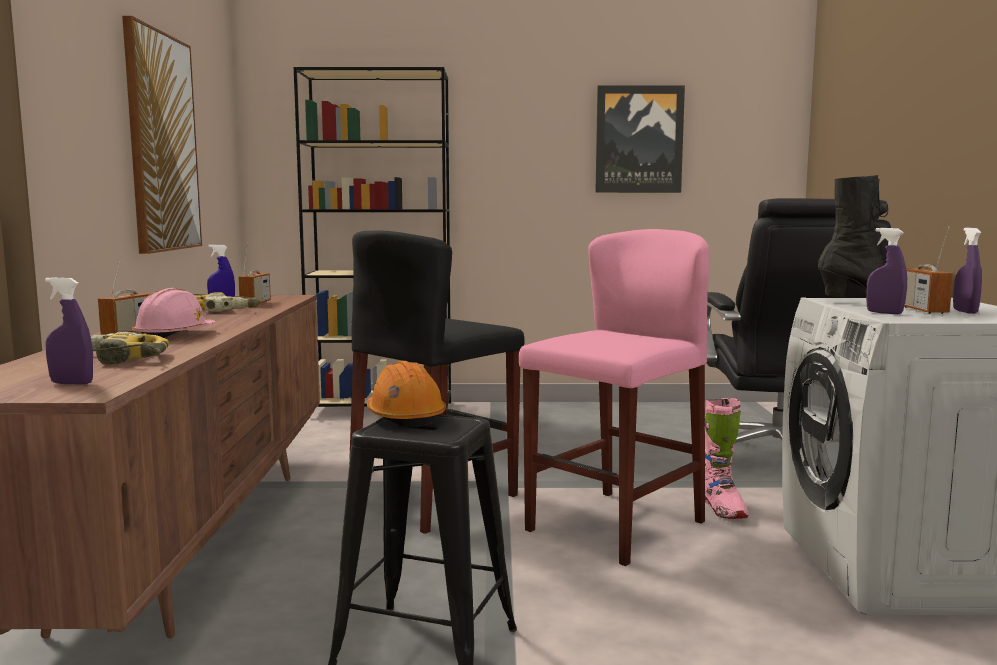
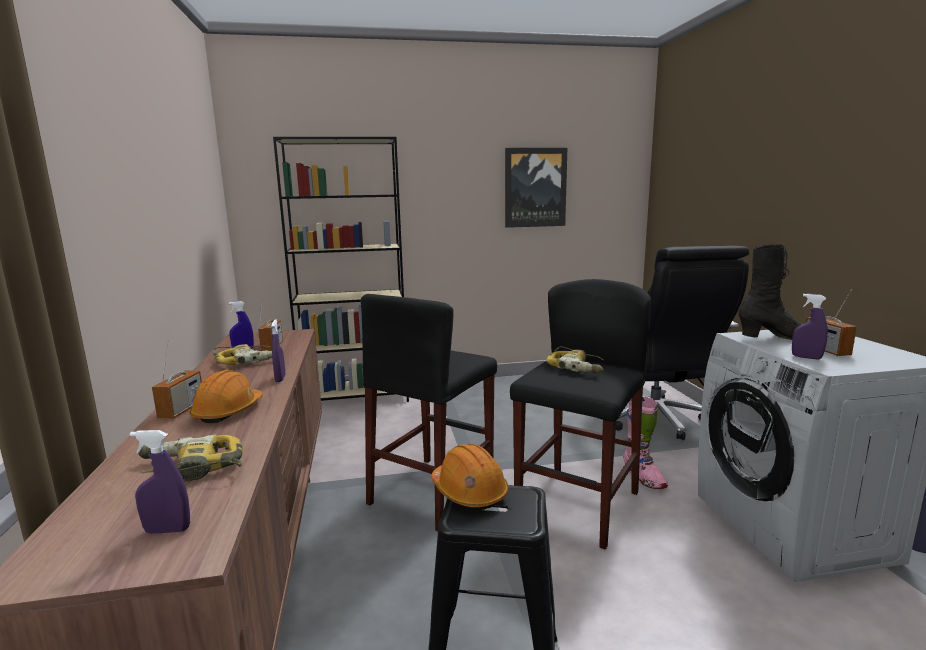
camera: 10 degrees left, 5 degrees up
picture [122,16,202,254] -> none
pink hard hat [132,288,216,338] -> orange hard hat [189,370,263,423]
pink stool [519,229,709,566] -> black stool [510,279,651,550]
purple spray bottle [953,227,982,314] -> purple spray bottle moved to [271,319,285,382]
none -> power drill [546,346,604,374]

